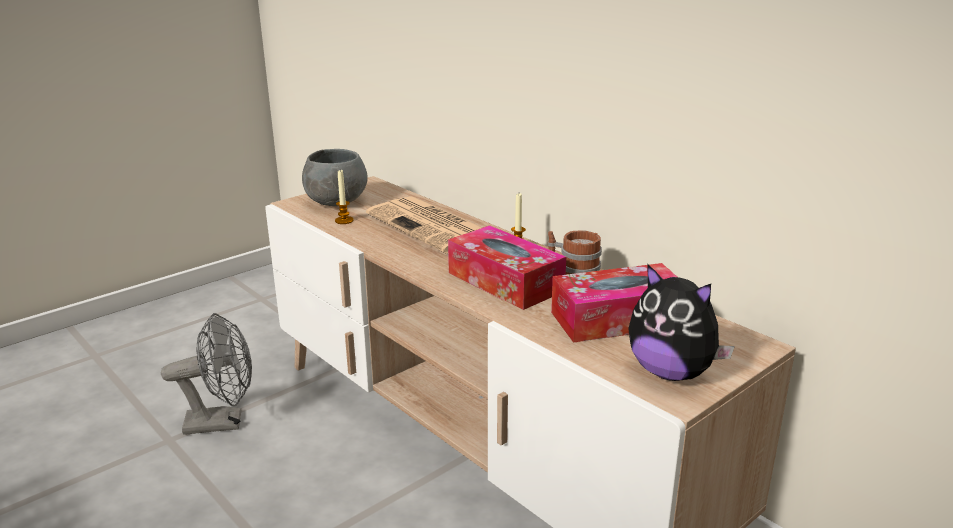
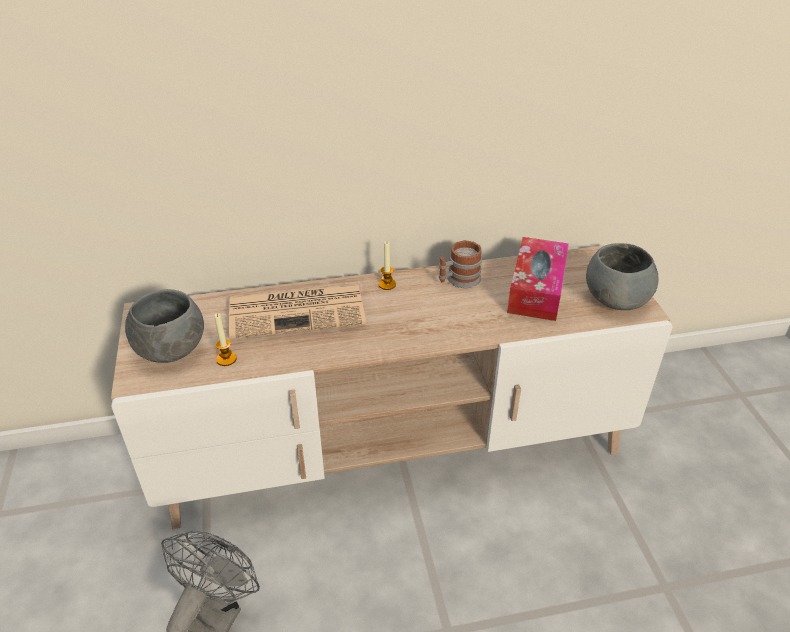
camera: 60 degrees left, 15 degrees up
tissue box [448,225,566,310] -> none
plush toy [628,264,735,381] -> grey bowl [586,243,659,310]

